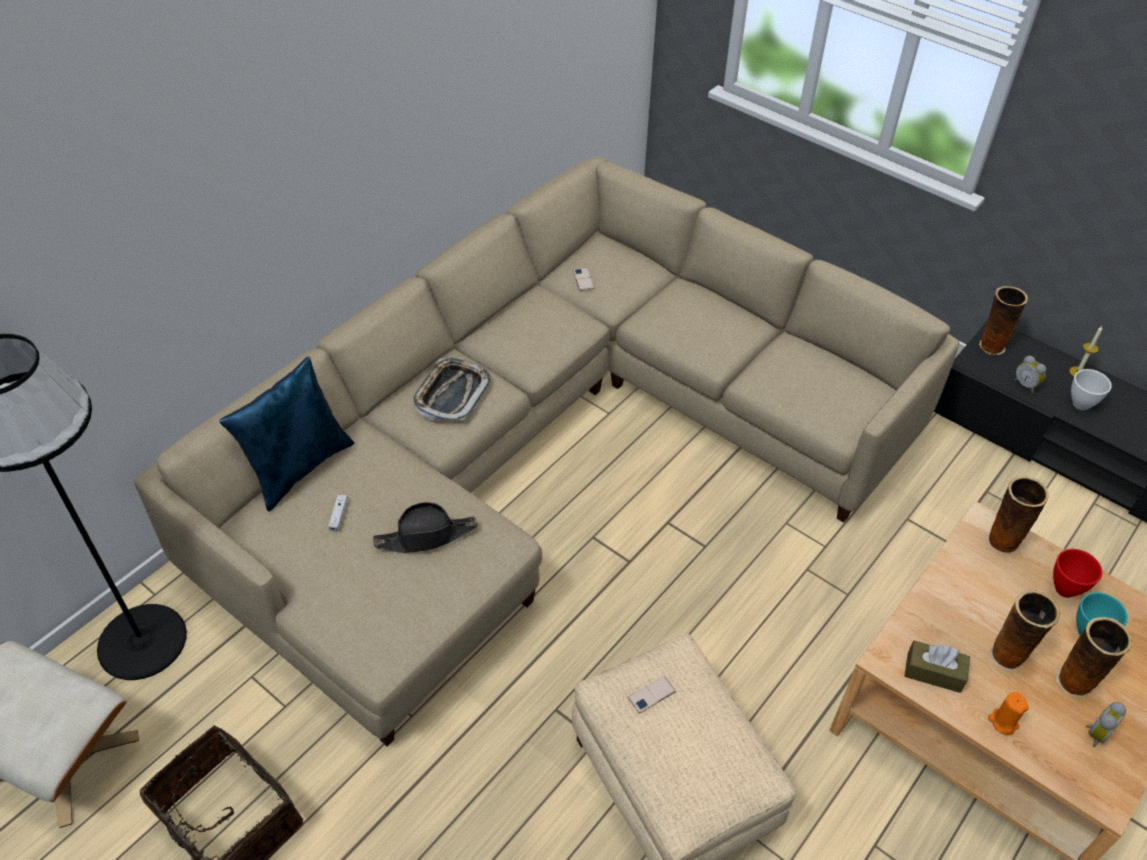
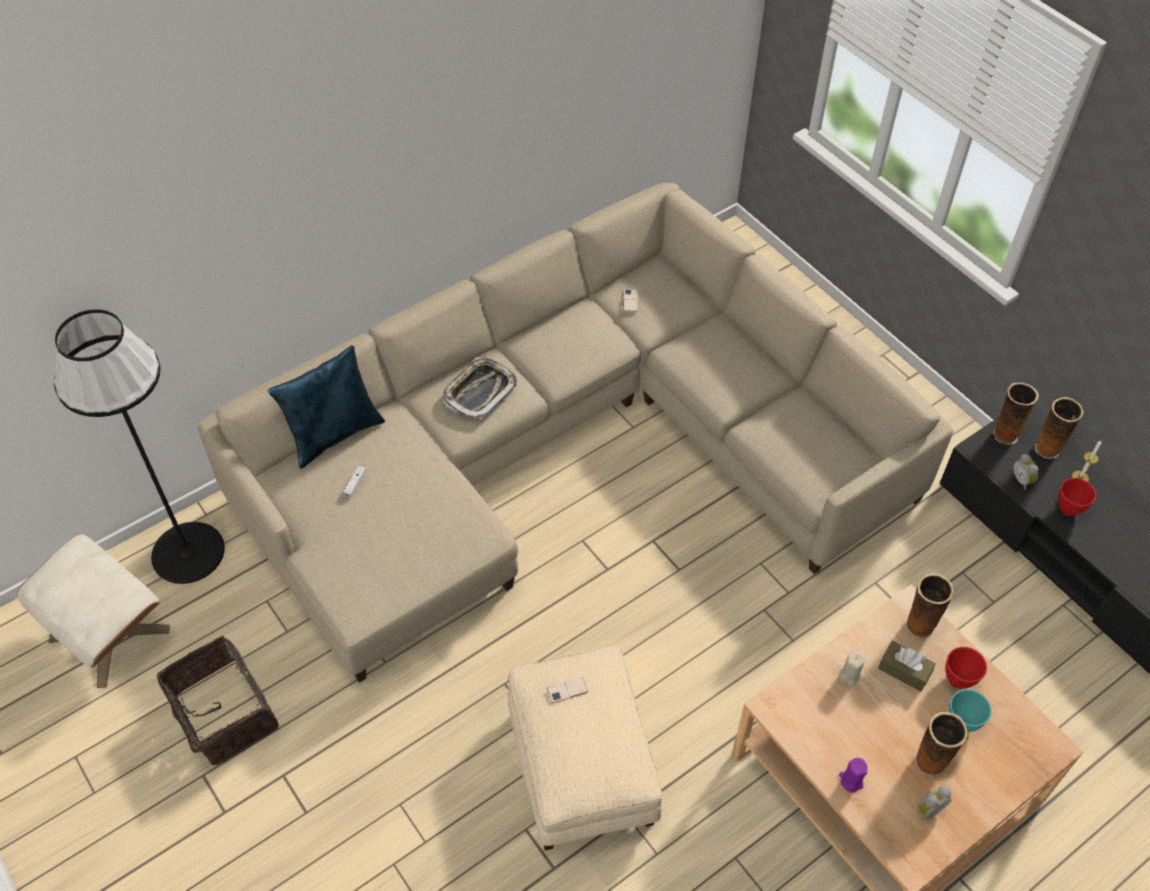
camera: 15 degrees right, 5 degrees up
black hat [373,502,478,553] -> none
brown tissue box [905,640,970,693] -> brown tissue box moved to [878,641,936,691]
orange candle [988,692,1029,735] -> purple candle [839,758,867,793]
vase [990,590,1060,671] -> vase moved to [1034,397,1084,459]
white bowl [1071,369,1112,410] -> red bowl [1058,478,1096,516]
none -> beige candle [839,651,865,685]

